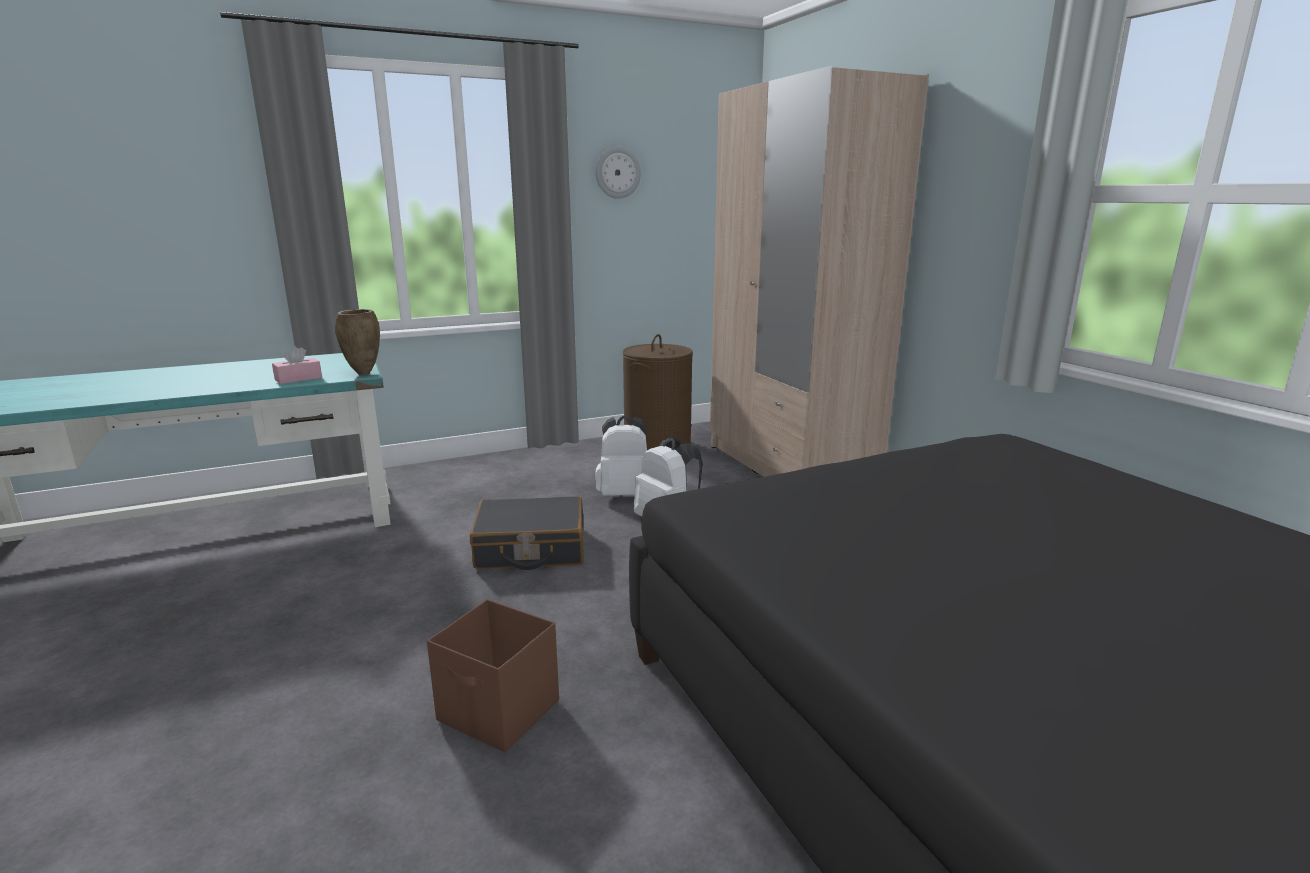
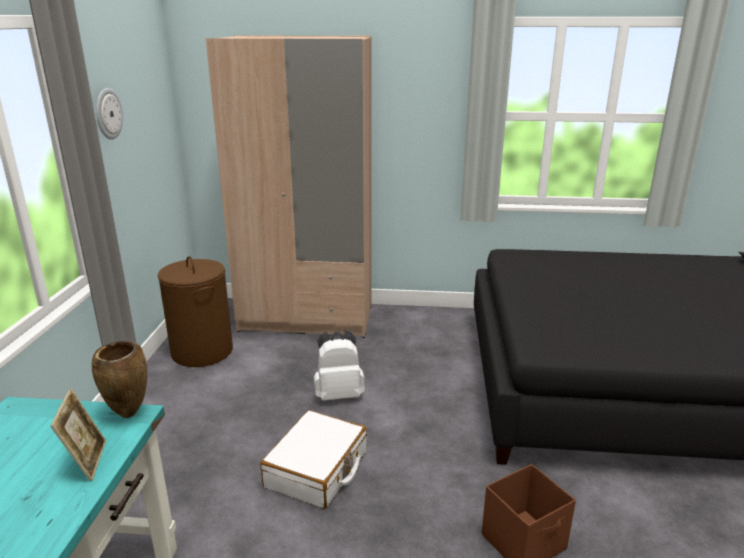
camera: 60 degrees left, 5 degrees up
pink tissue box [272,346,322,384] -> picture frame [50,389,106,481]
black suitcase [470,496,584,570] -> white suitcase [260,410,367,509]
white backpack [595,416,647,496] -> none

